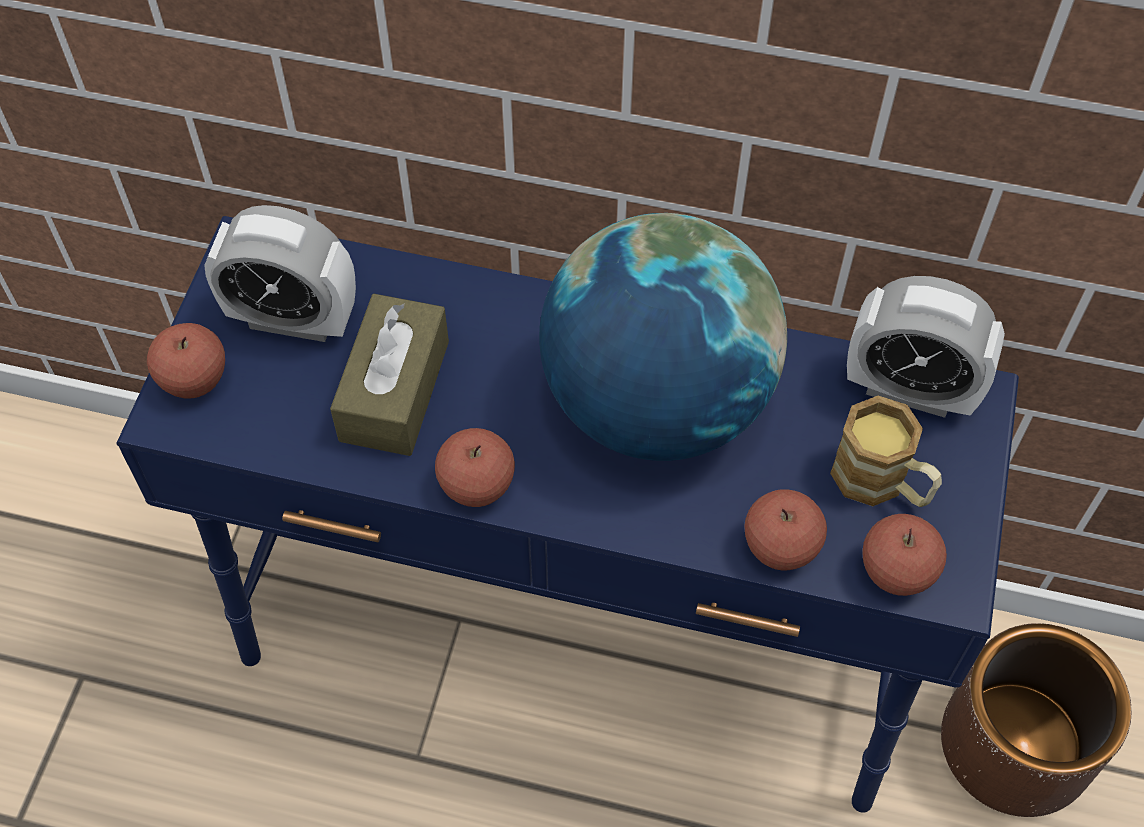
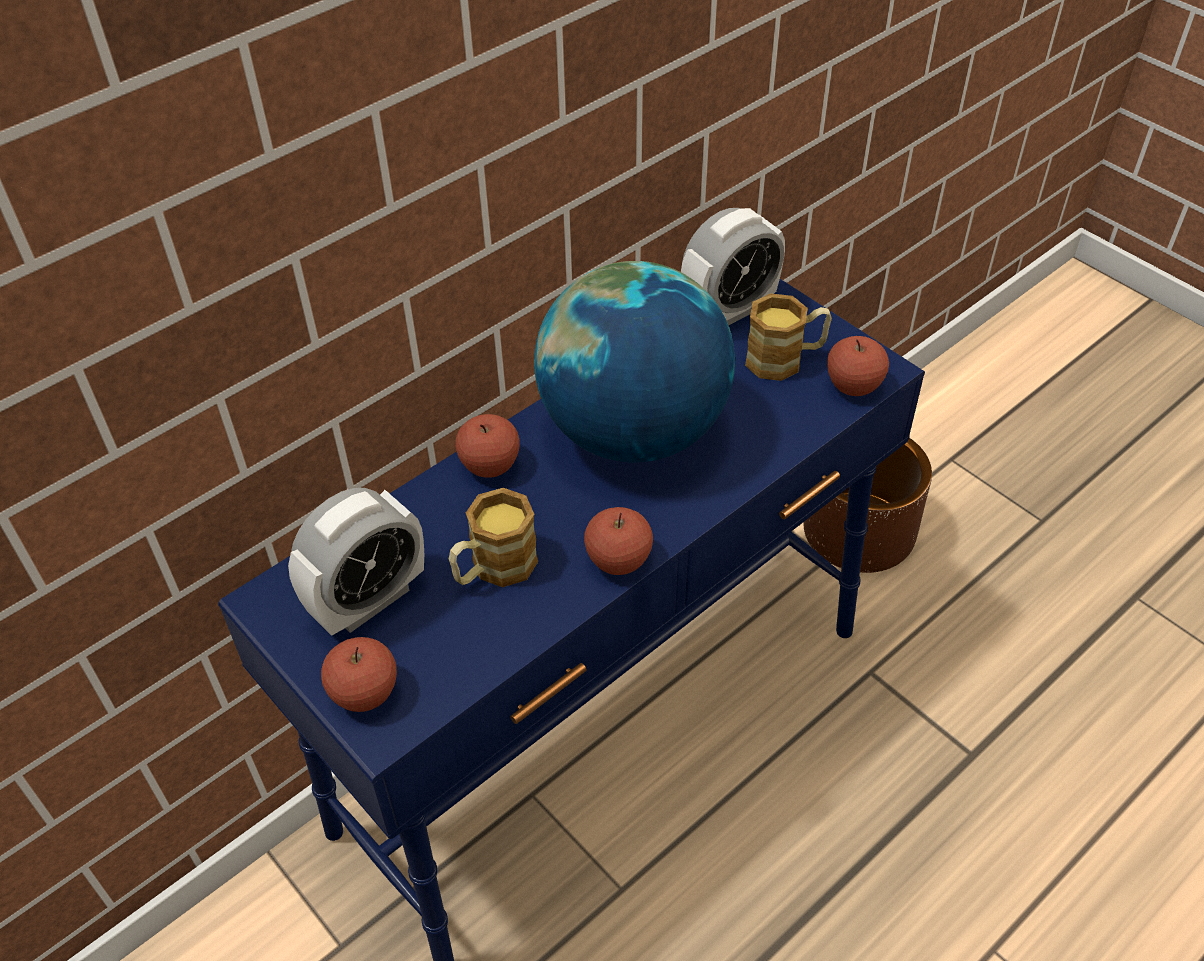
camera: 55 degrees left, 10 degrees down
brown tissue box [330,294,449,456] -> mug [449,488,538,587]
apple [744,489,827,570] -> apple moved to [455,414,520,478]

